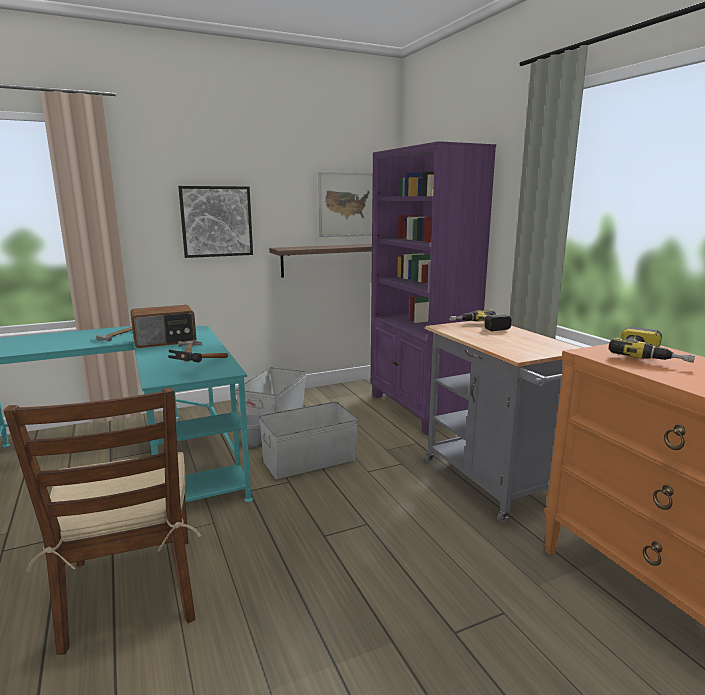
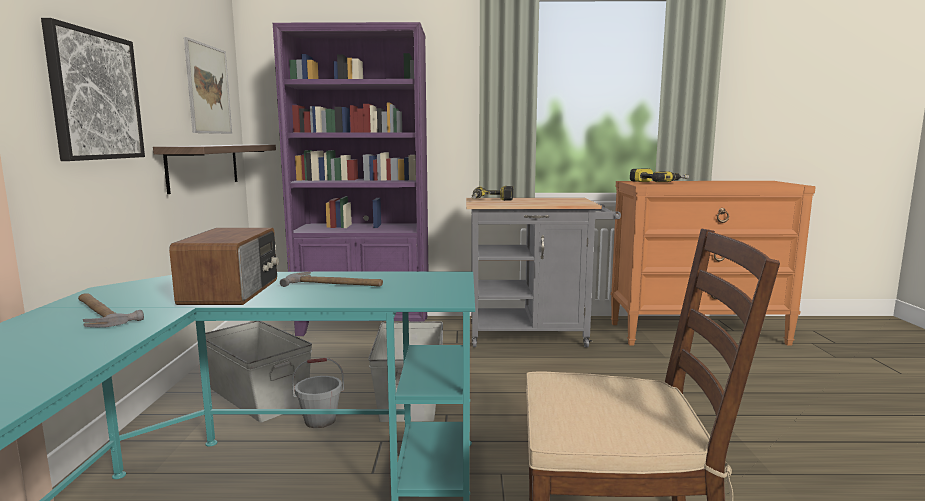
camera: 65 degrees left, 5 degrees down
hammer [168,350,228,362] -> none

